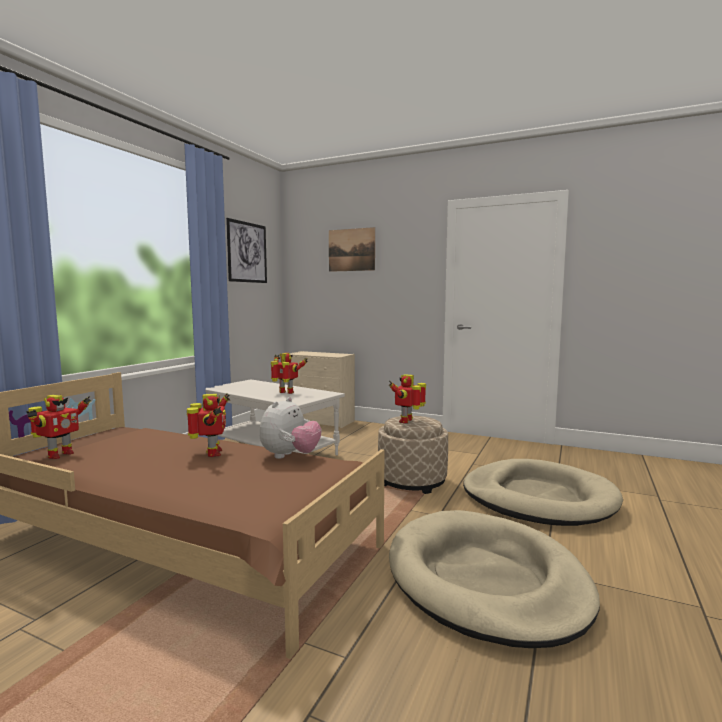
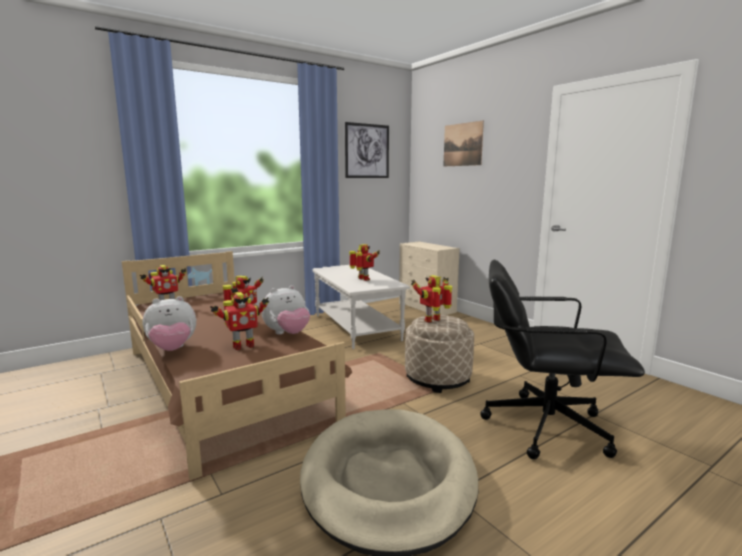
camera: 30 degrees right, 5 degrees up
beige dog bed [463,459,623,526] -> black office chair [480,260,645,459]
none -> plush toy [143,296,196,351]
none -> toy robot [210,292,269,350]

